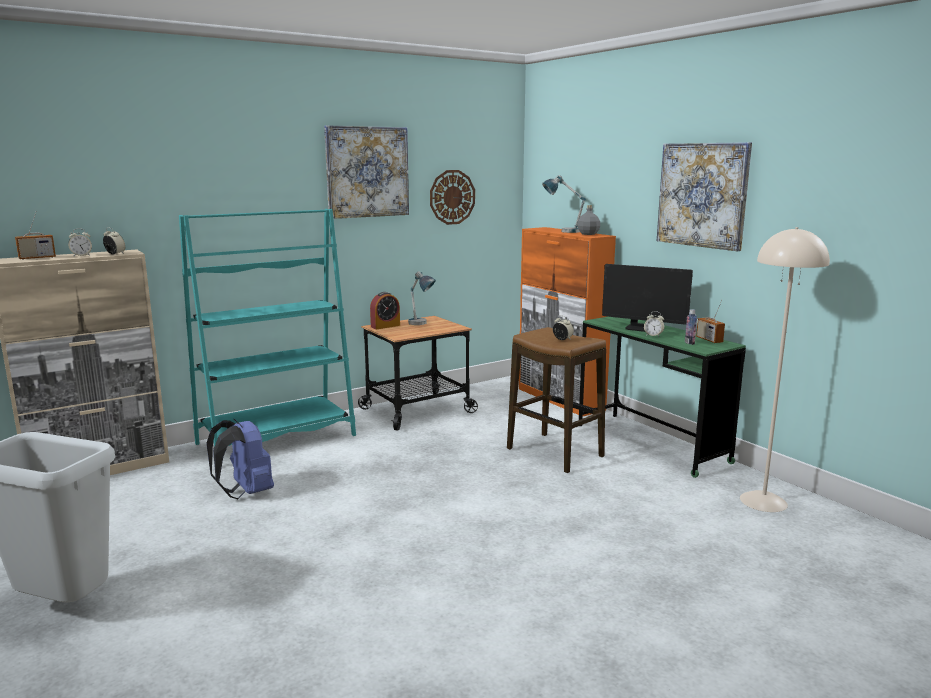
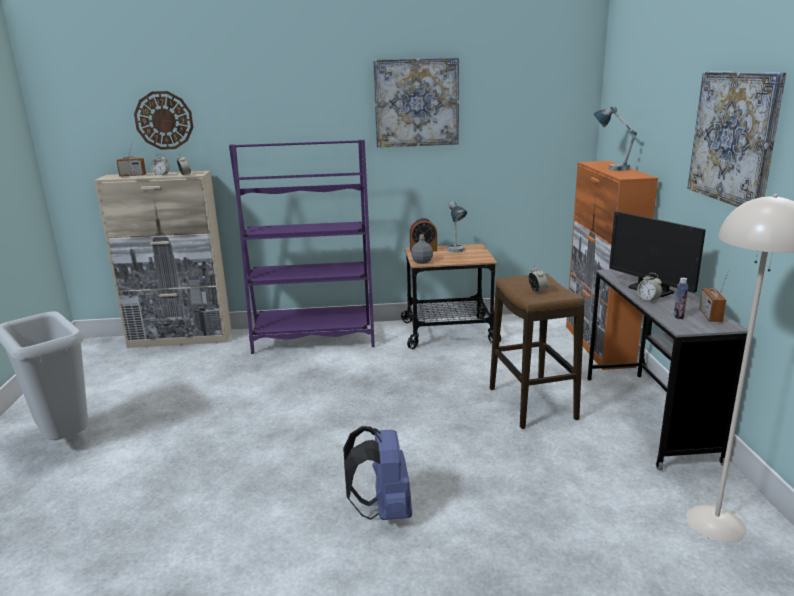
camera: 30 degrees right, 5 degrees up
turquoise bookcase [179,209,356,447] -> purple bookcase [229,140,375,354]
blue backpack [207,419,274,499] -> blue backpack moved to [343,426,412,520]
wall clock [430,170,475,225] -> wall clock moved to [134,91,193,150]
grey bottle [577,205,600,235] -> grey bottle moved to [411,234,433,264]
green desk [579,317,746,478] -> grey desk [588,269,748,470]

